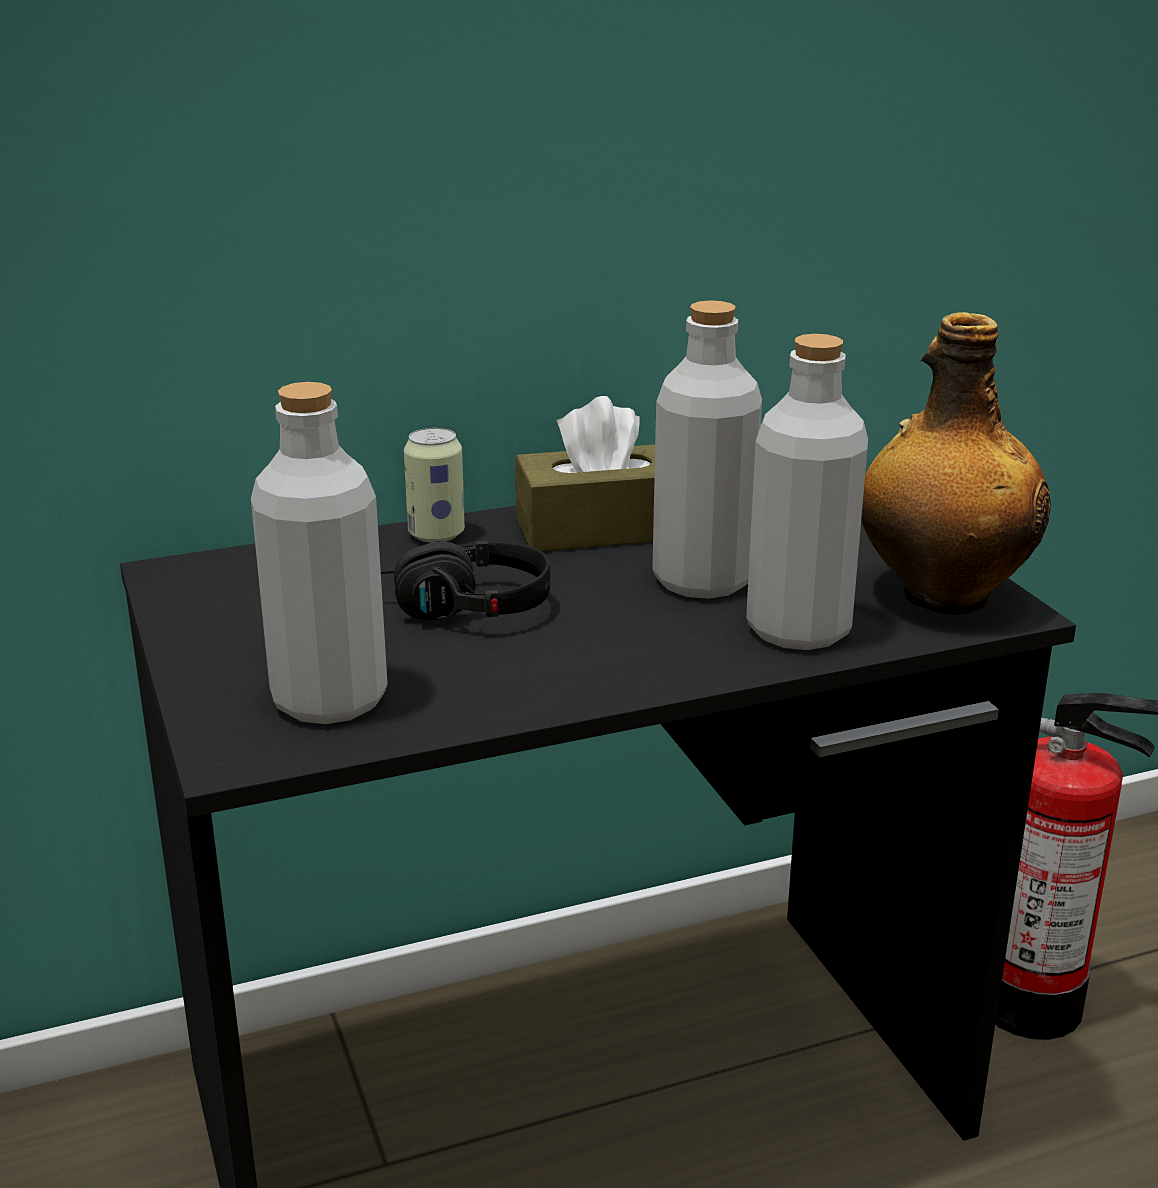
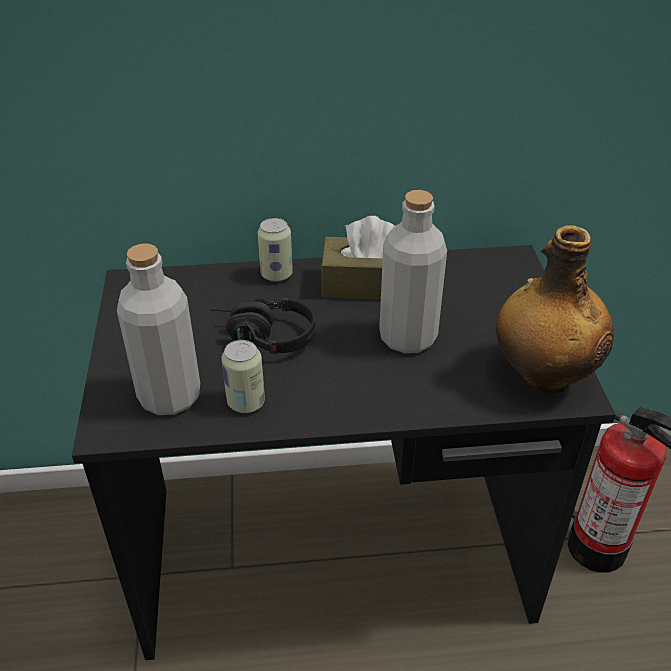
camera: 15 degrees right, 15 degrees up
grey bottle [746,334,868,650] -> none
none -> can [221,340,265,413]

